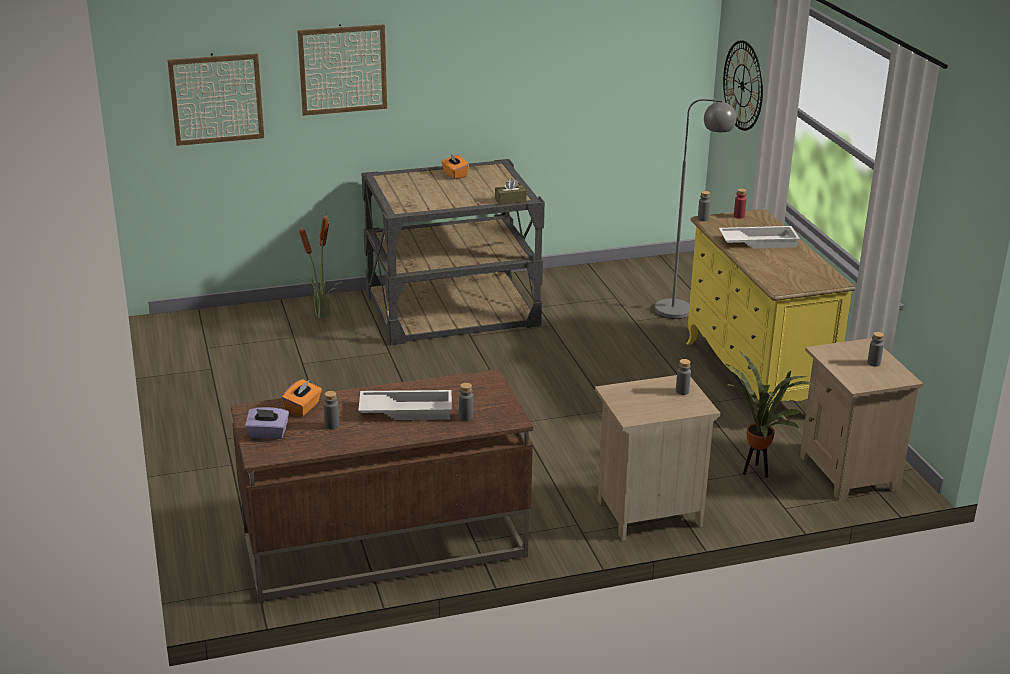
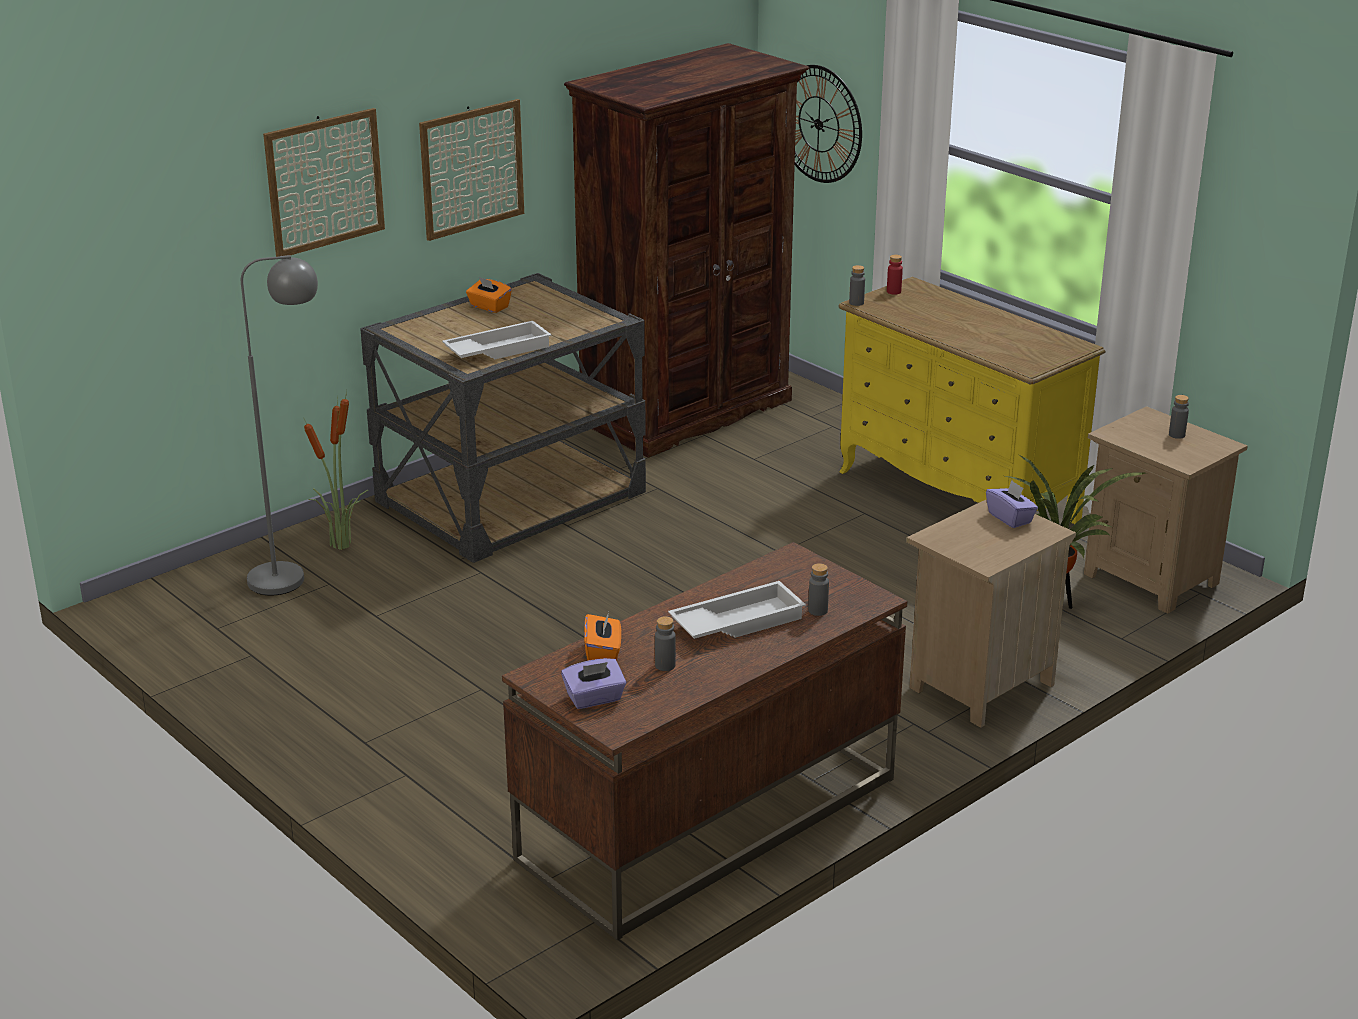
camera: 25 degrees left, 0 degrees up
picture [167,53,264,146] -> picture moved to [419,99,524,241]
brown tissue box [495,178,527,205] -> none
grey floor lamp [655,99,736,319] -> grey floor lamp moved to [241,255,318,595]
grey bottle [676,359,691,395] -> purple tissue box [986,480,1038,528]
white tray [719,226,800,249] -> white tray moved to [442,321,552,359]
none -> brown wardrobe [564,43,809,457]

